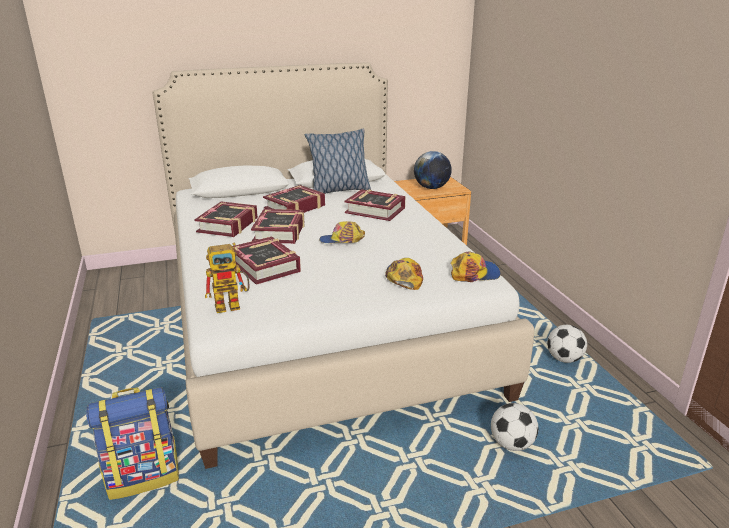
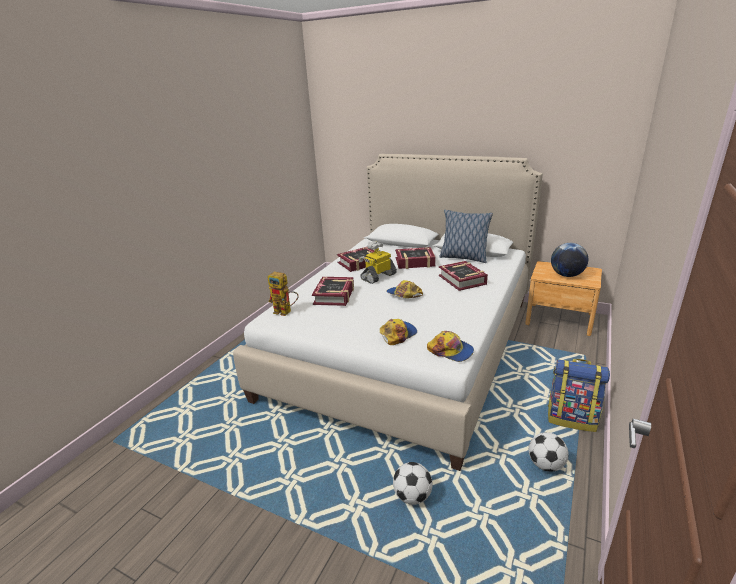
camera: 45 degrees right, 0 degrees up
backpack [86,387,179,500] -> backpack moved to [548,359,610,432]
book [251,209,304,244] -> toy robot [359,241,397,284]

